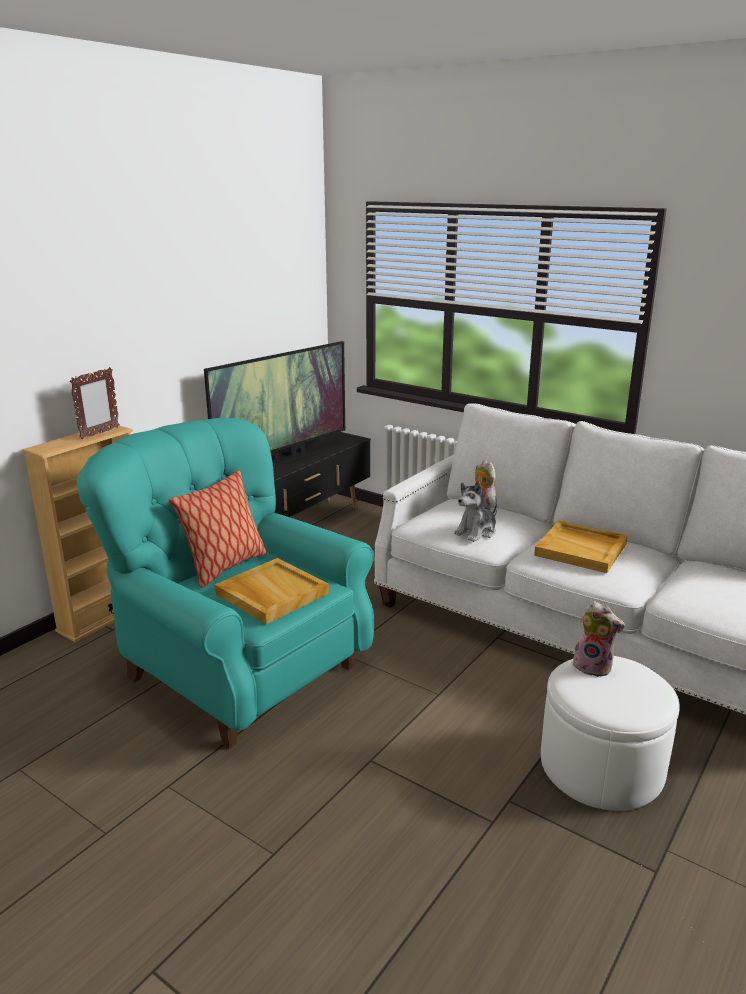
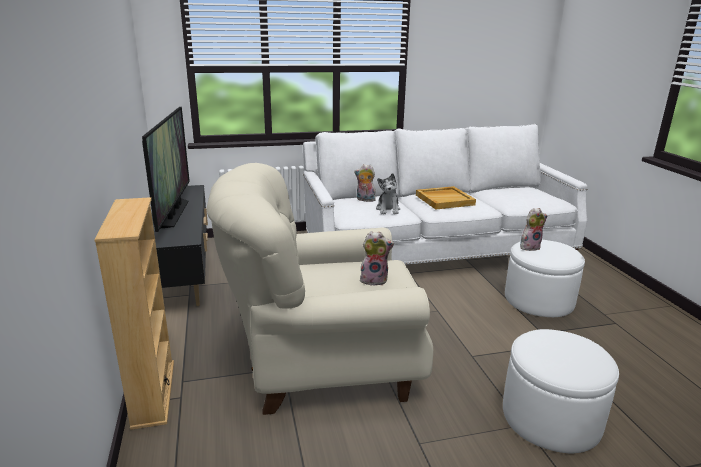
camera: 50 degrees left, 0 degrees up
picture frame [70,367,120,439] -> none
turquoise armchair [77,418,374,749] -> beige armchair [206,163,433,415]
pillow [169,470,267,588] -> none
beige tray [215,558,329,624] -> plush toy [360,231,394,286]
none -> white ottoman [503,329,619,453]

